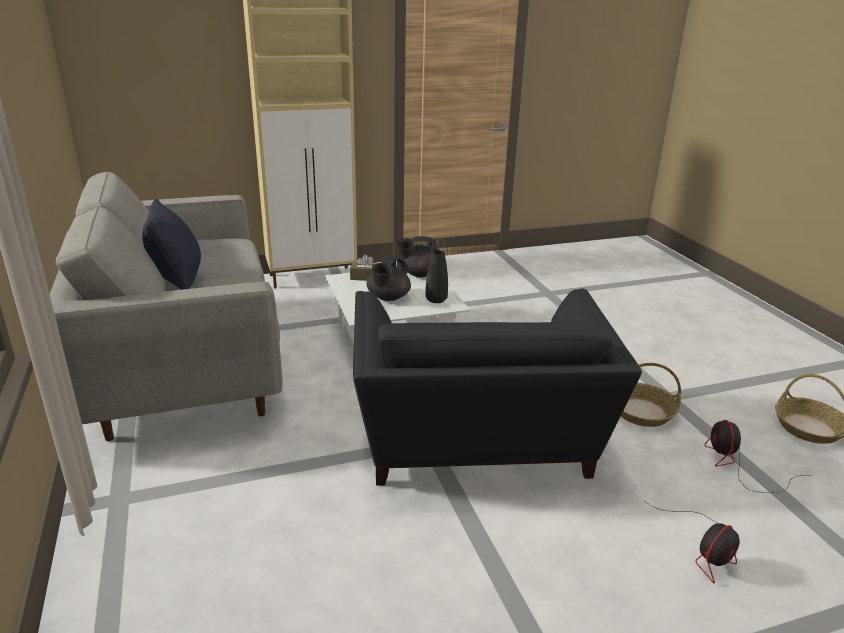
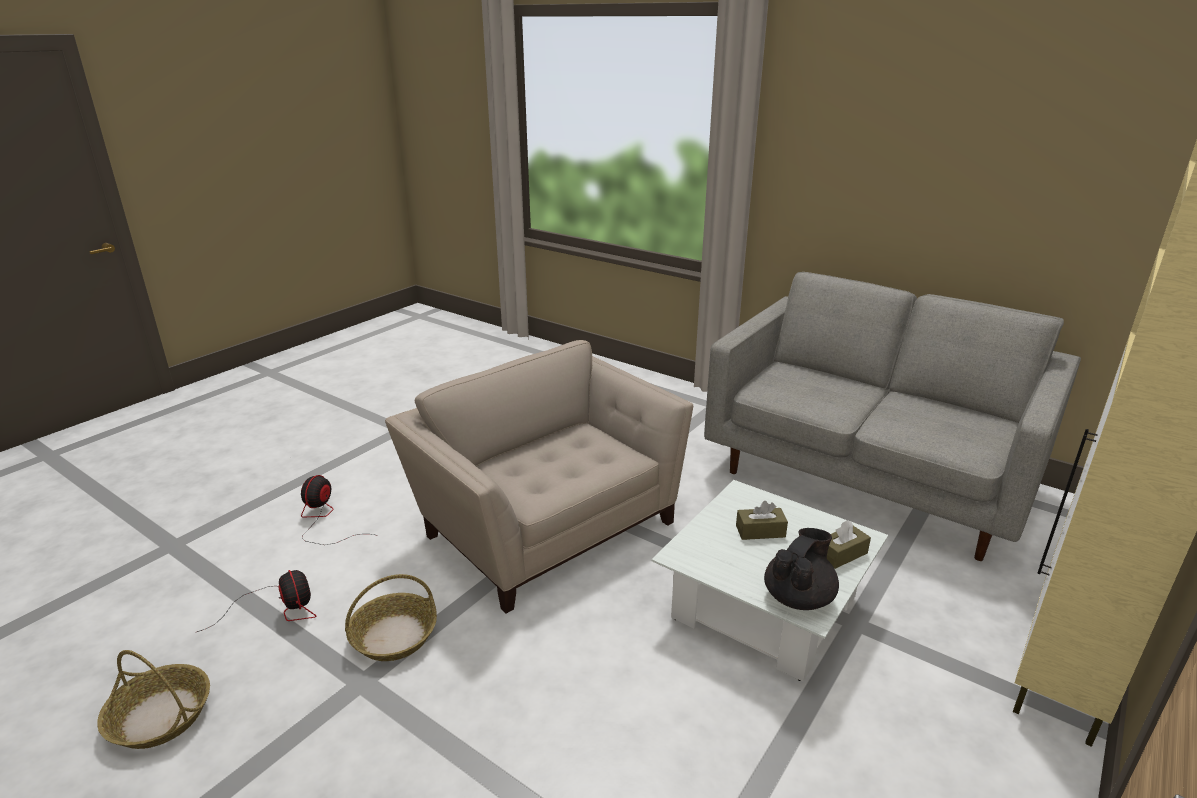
camera: 145 degrees right, 0 degrees up
black pillow [142,198,201,290] -> none
black armchair [353,288,642,486] -> beige armchair [385,340,693,613]
black teapot [366,256,411,301] -> brown tissue box [736,501,788,540]
black vase [426,250,448,303] -> none

